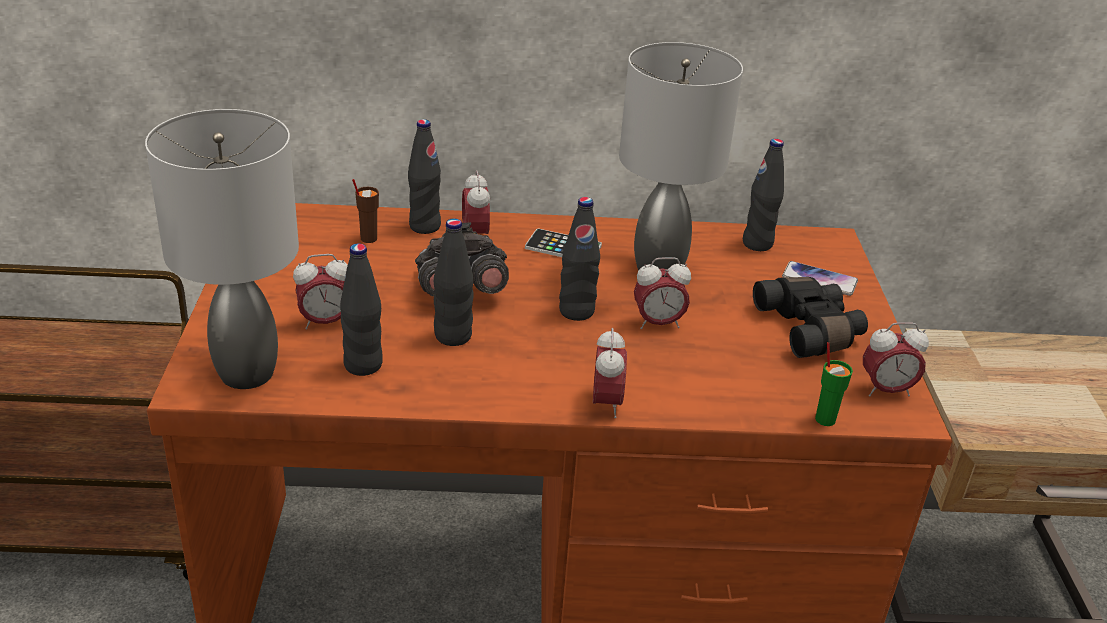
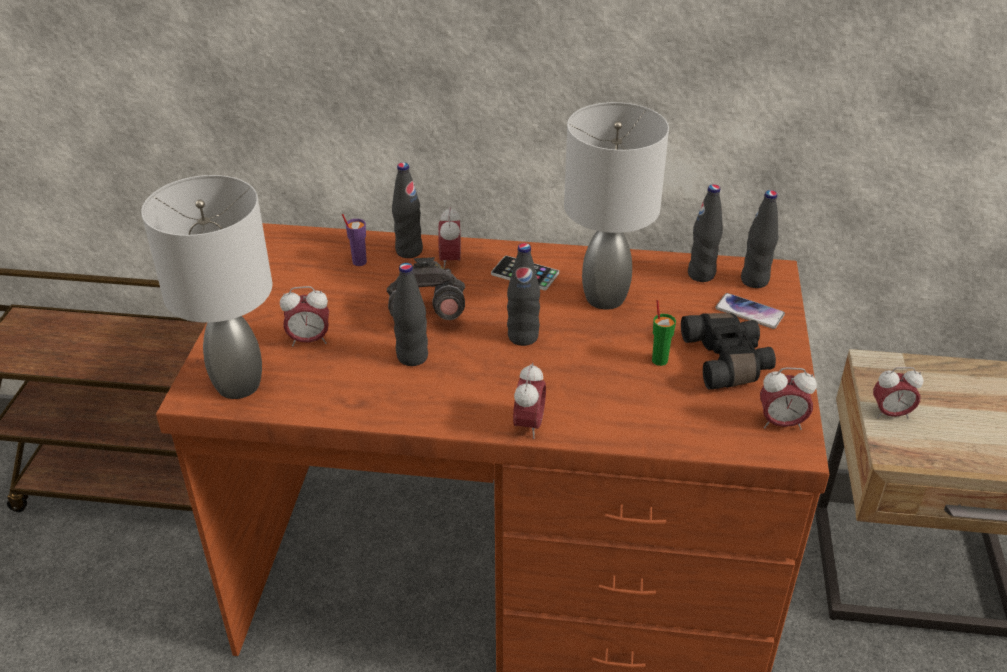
camera: 10 degrees right, 5 degrees up
black bottle [340,244,383,376] -> black bottle moved to [741,190,778,288]
brown cup [352,179,379,243] -> purple cup [342,214,367,266]
alarm clock [634,257,691,329] -> alarm clock moved to [873,367,923,419]
green cup [815,342,853,426] -> green cup moved to [652,300,676,366]

